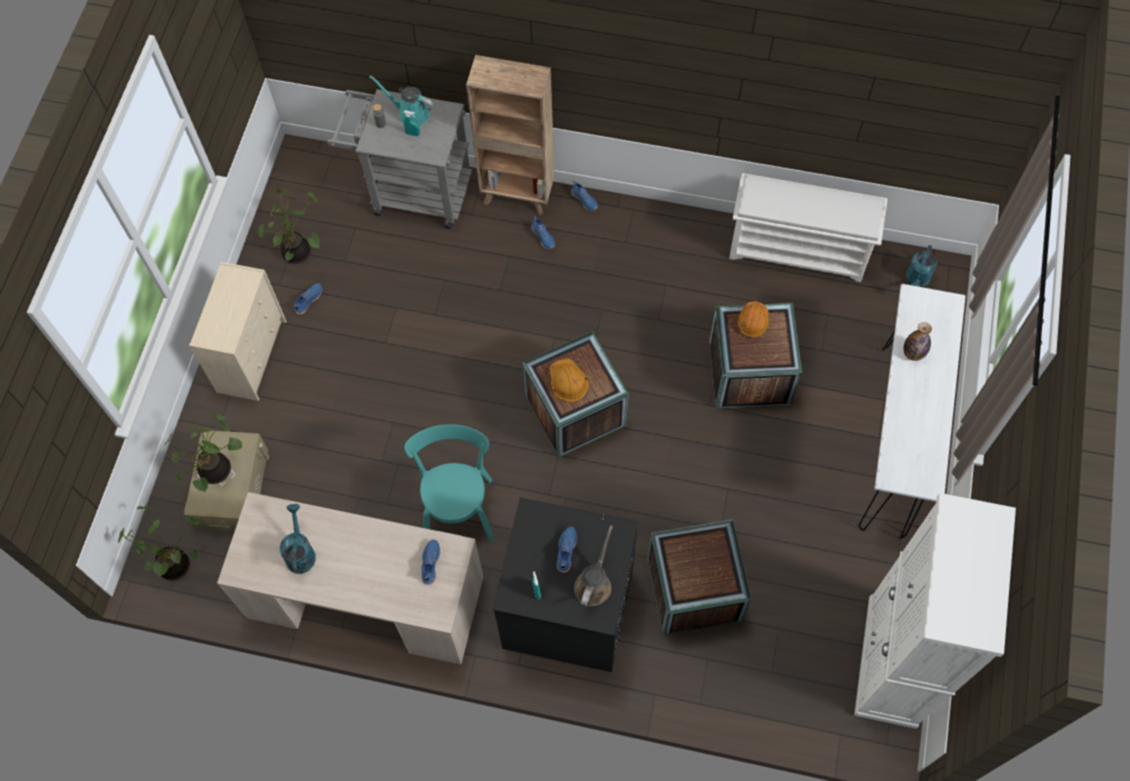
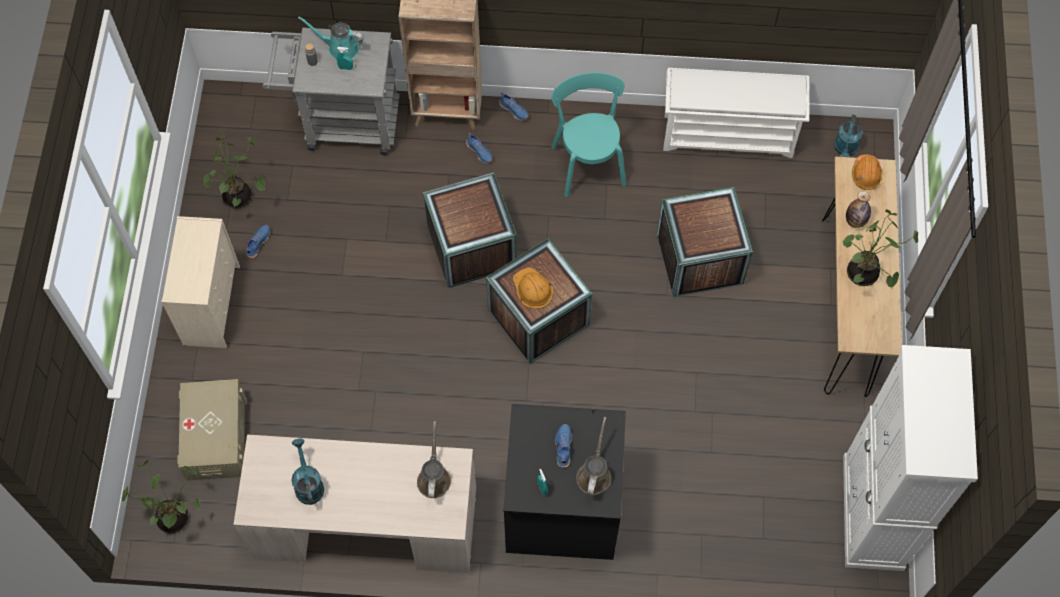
camera: 10 degrees left, 0 degrees up
potted plant [164,412,242,492] -> potted plant moved to [843,209,918,288]
turquoise chair [404,424,495,542] -> turquoise chair moved to [551,73,626,197]
blue shoe [422,539,440,585] -> brown watering can [417,421,451,498]
crate [647,519,751,635] -> crate moved to [423,172,517,288]
orange hard hat [738,302,769,338] -> orange hard hat moved to [852,154,882,190]
white console table [859,284,966,538] -> brown console table [822,157,902,397]

